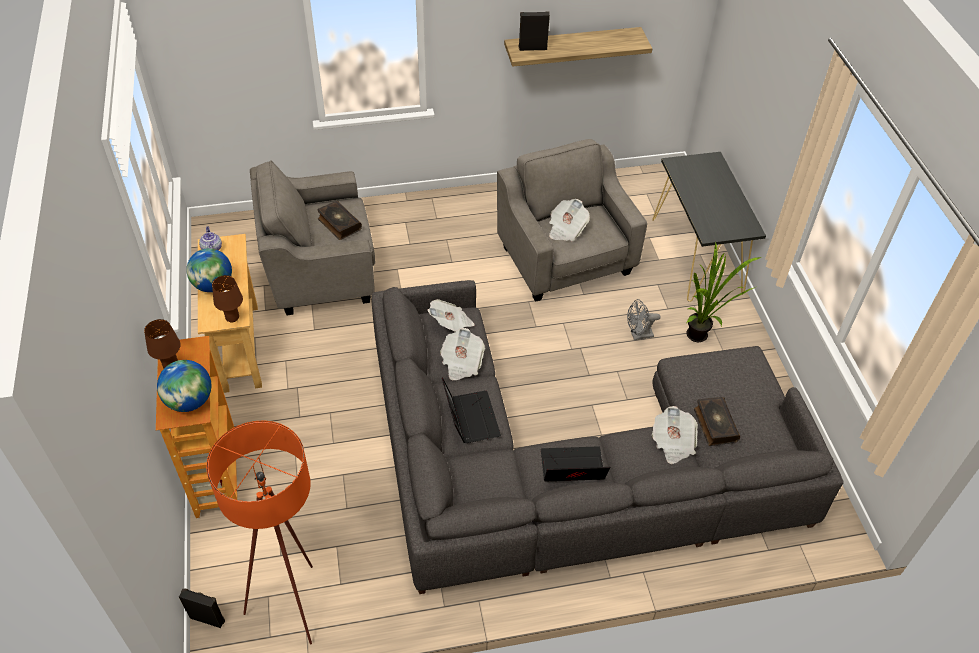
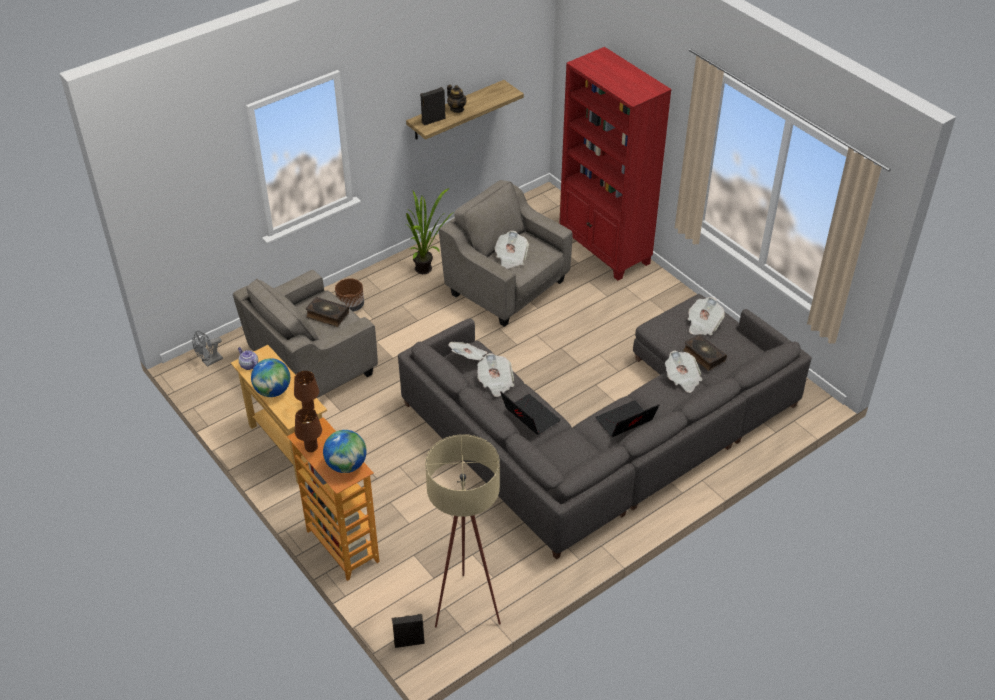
camera: 25 degrees left, 5 degrees down
orange floor lamp [206,420,313,644] -> beige floor lamp [425,434,501,628]
grey fan [627,299,661,340] -> grey fan moved to [192,331,223,367]
black console table [652,152,766,302] -> red bookcase [559,47,672,281]
potted plant [686,242,762,342] -> potted plant moved to [406,188,452,274]
none -> brown planter [335,278,364,312]
none -> teapot [447,85,466,113]
none -> newspaper [687,297,725,335]

